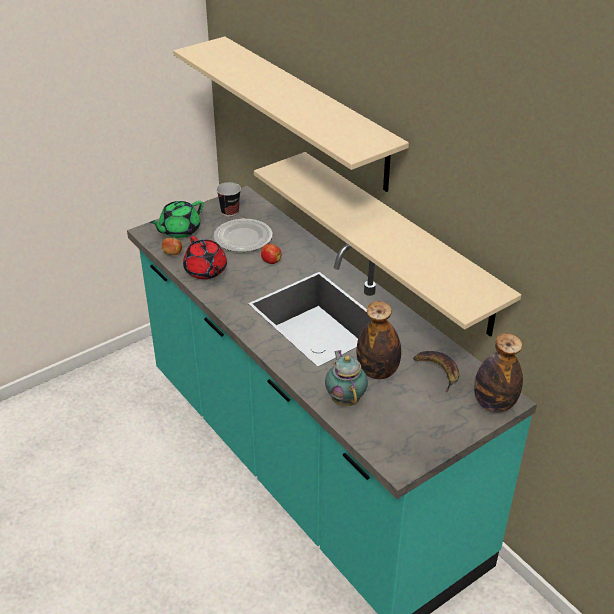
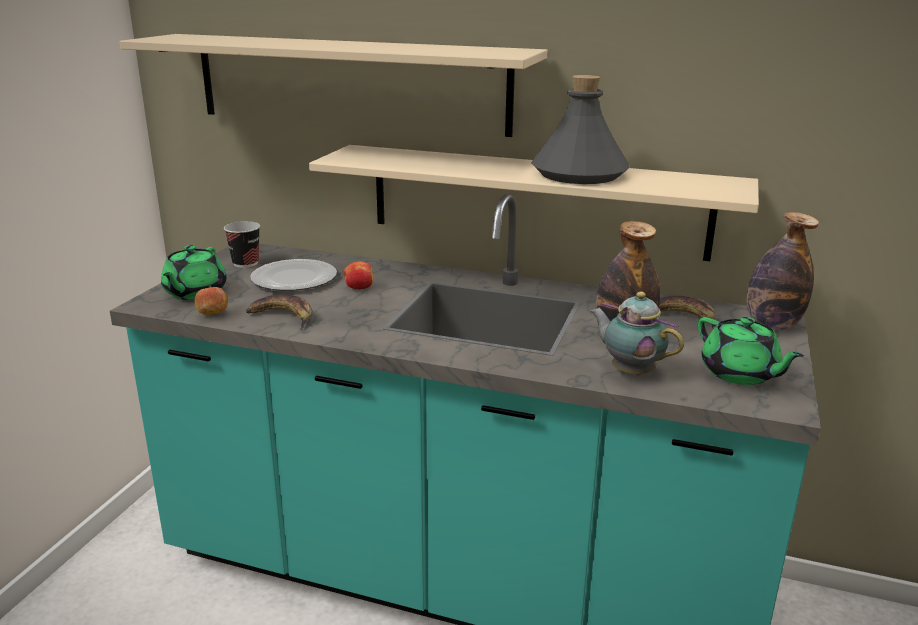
camera: 35 degrees left, 15 degrees down
red teapot [183,236,227,279] -> banana [246,294,312,330]
none -> grey bottle [531,75,629,184]
none -> green teapot [698,317,804,385]

